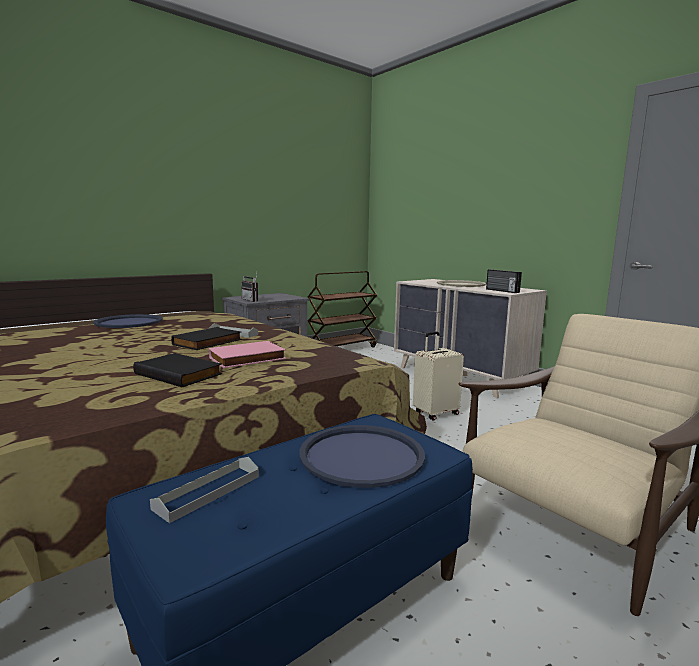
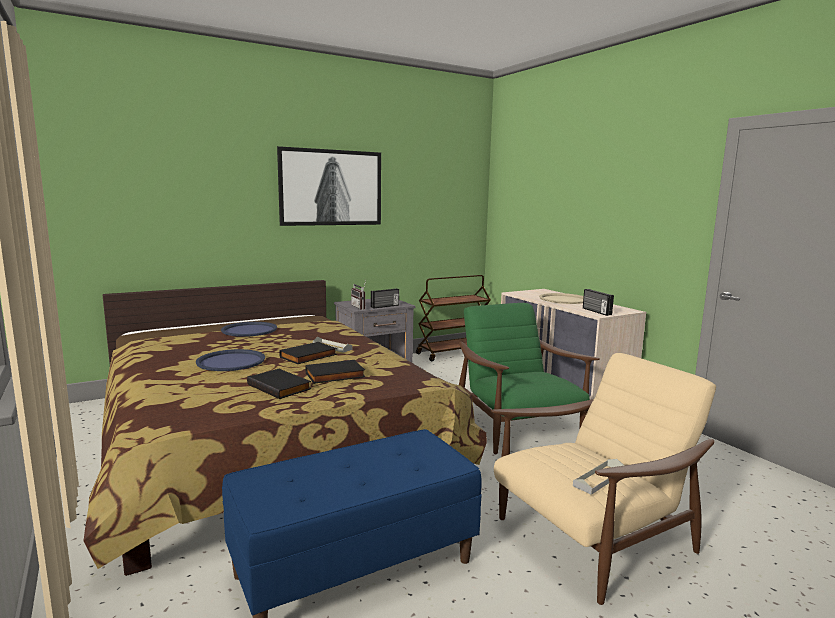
camera: 10 degrees right, 0 degrees up
grey tray [150,457,259,523] -> grey tray moved to [573,459,625,495]
pink book [209,341,286,368] -> black book [305,360,365,384]
blue tray [299,425,425,488] -> blue tray moved to [196,349,265,371]
beige suitcase [413,332,464,421] -> green armchair [459,303,600,454]
none -> picture [277,146,381,226]
none -> radio [371,288,399,308]

